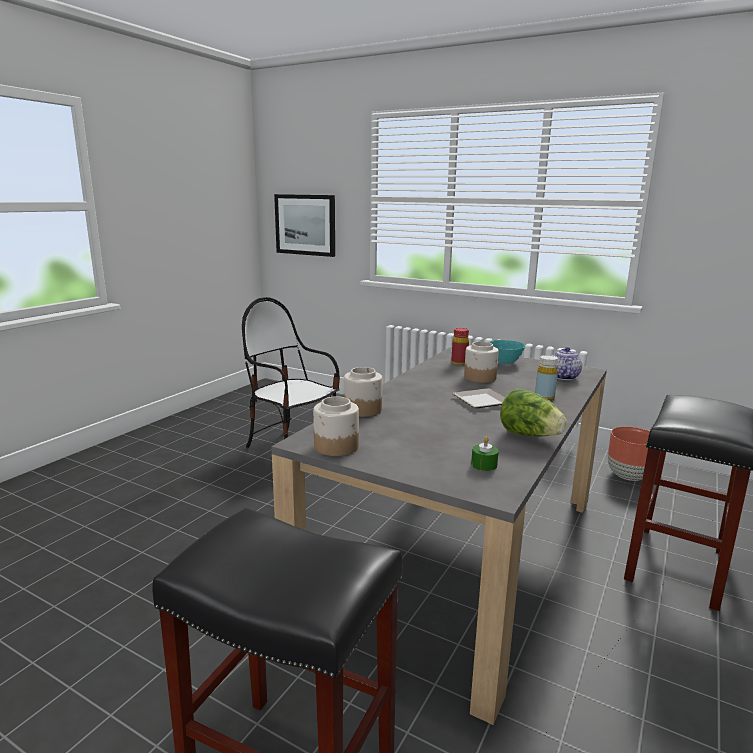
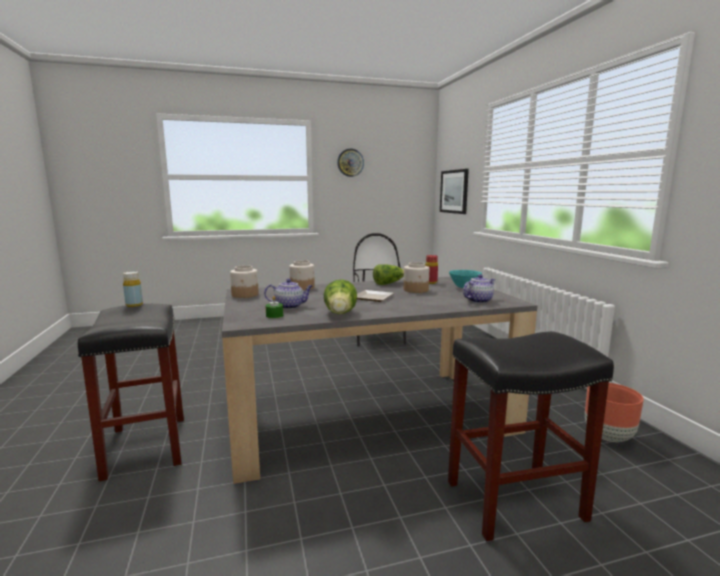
camera: 45 degrees right, 5 degrees down
yellow bottle [535,355,558,400] -> yellow bottle moved to [123,271,143,307]
none -> teapot [264,279,313,309]
none -> wall clock [337,149,364,177]
none -> lettuce [373,264,404,285]

